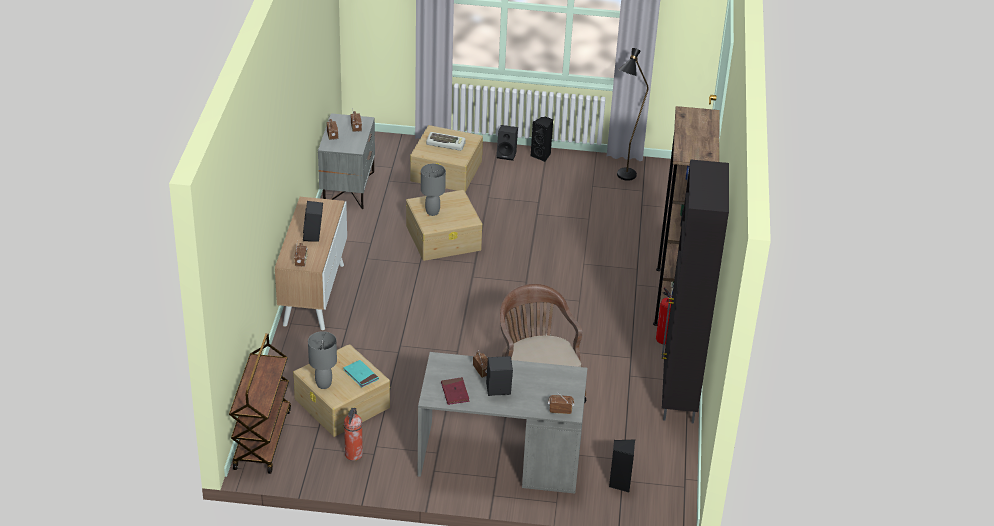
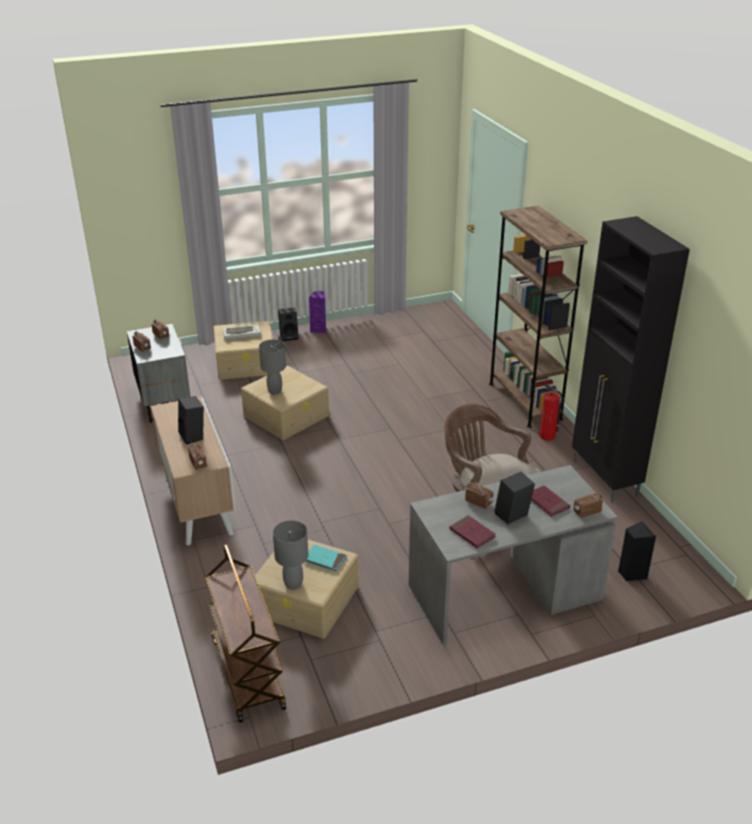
camera: 25 degrees left, 5 degrees down
fire extinguisher [344,408,363,461] -> none
black speaker [531,117,553,162] -> purple speaker [309,291,326,333]
black floor lamp [617,48,648,181] -> none
none -> red book [531,486,570,517]

